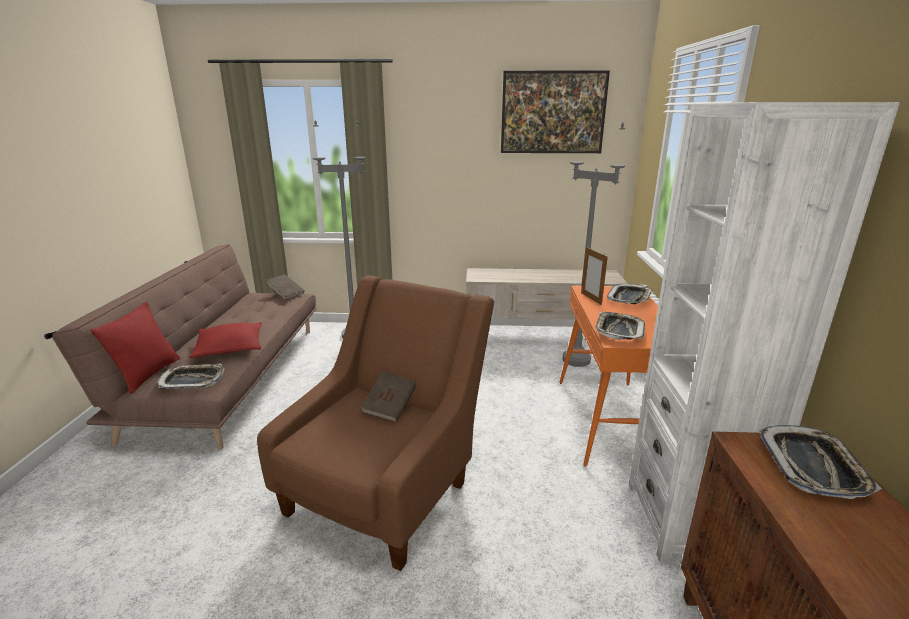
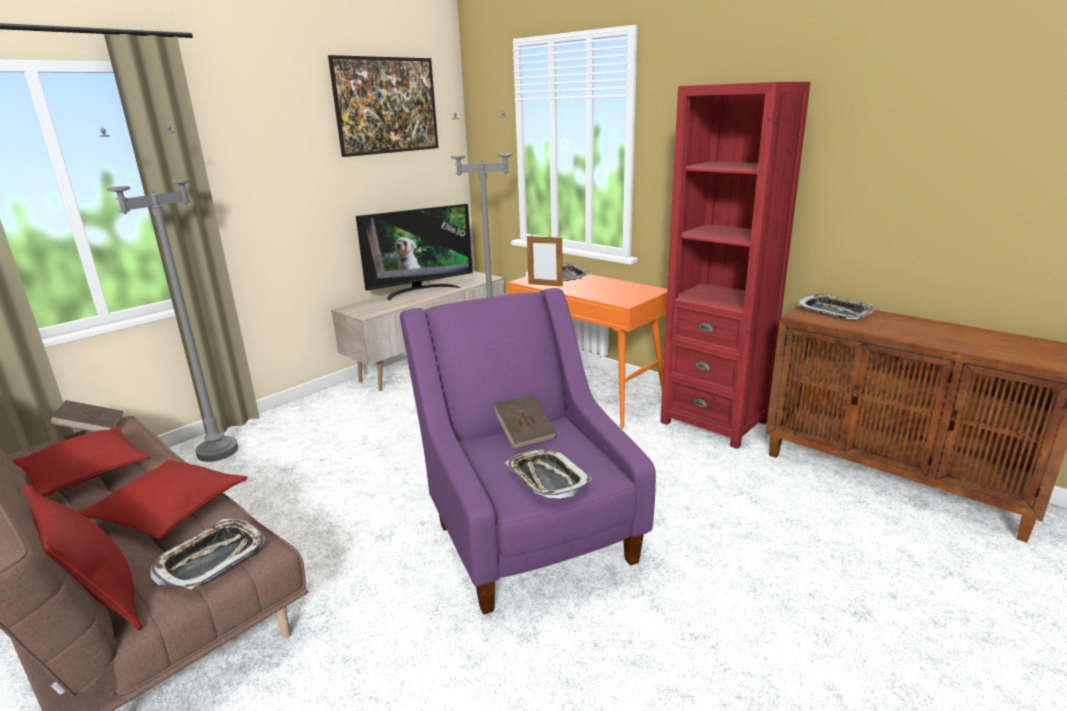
camera: 50 degrees left, 0 degrees up
brown armchair [257,276,494,571] -> purple armchair [400,288,656,615]
tray [595,312,645,340] -> tray moved to [505,449,592,499]
white bookcase [629,102,900,563] -> red bookcase [660,82,810,449]
none -> red pillow [13,426,151,497]
none -> television [356,204,473,300]

